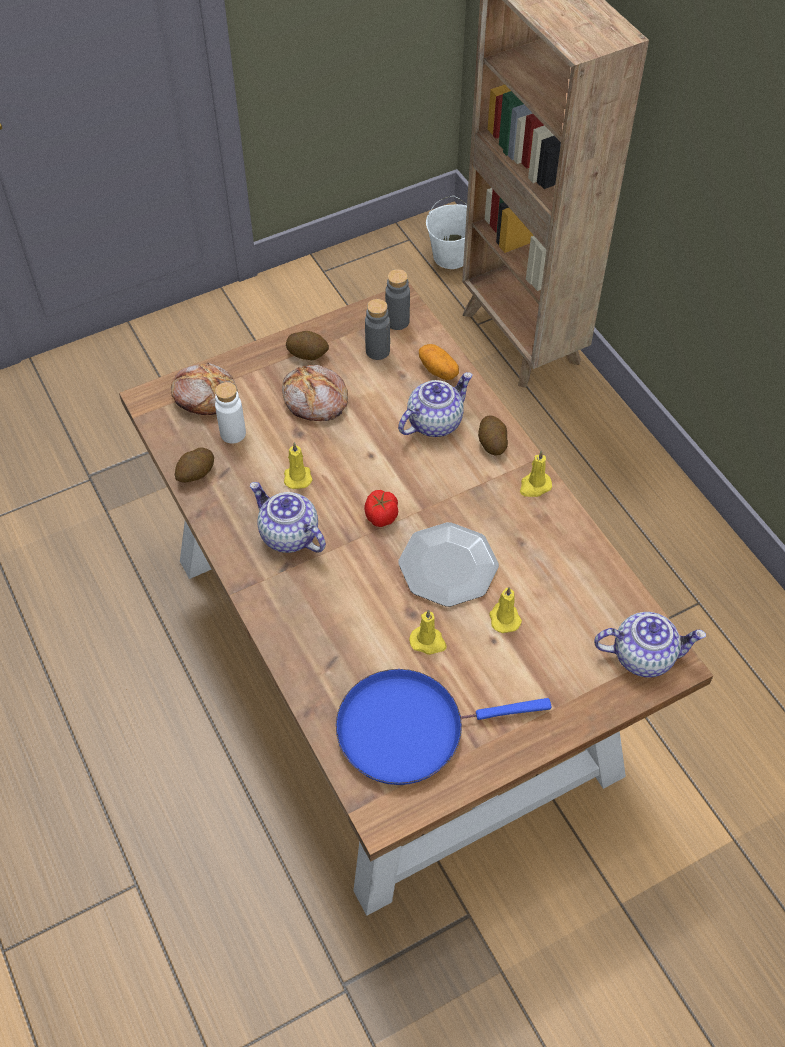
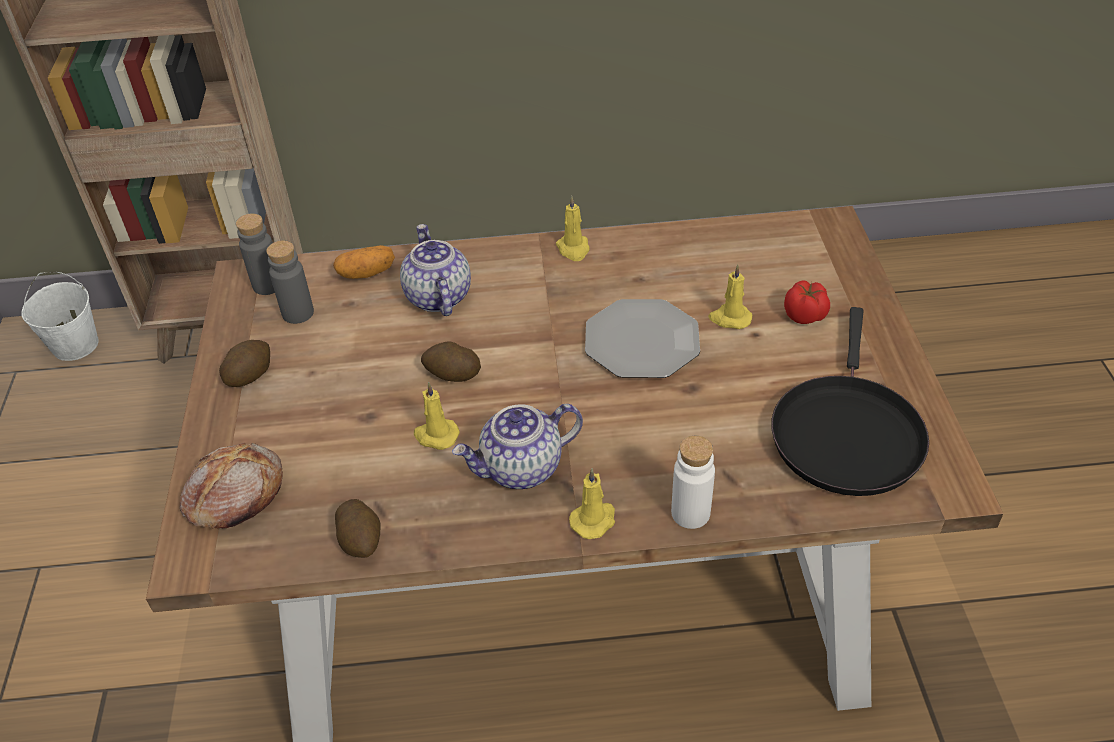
camera: 65 degrees left, 10 degrees down
white bottle [215,382,246,444] -> white bottle moved to [671,436,715,529]
bread [282,365,348,421] -> none
blue frying pan [336,669,551,785] -> black frying pan [771,307,929,496]
tomato [364,490,398,527] -> tomato moved to [784,280,830,324]
yellow candle [409,610,447,655] -> yellow candle moved to [569,468,615,539]
potato [478,415,508,456] -> potato moved to [421,341,481,382]
teapot [594,612,706,678] -> none

